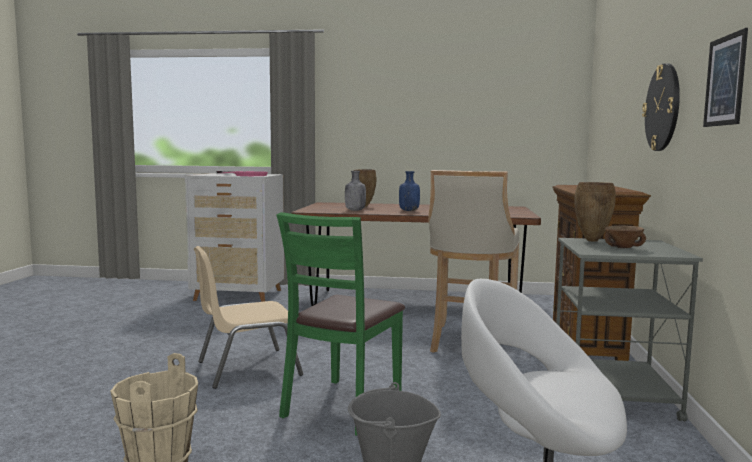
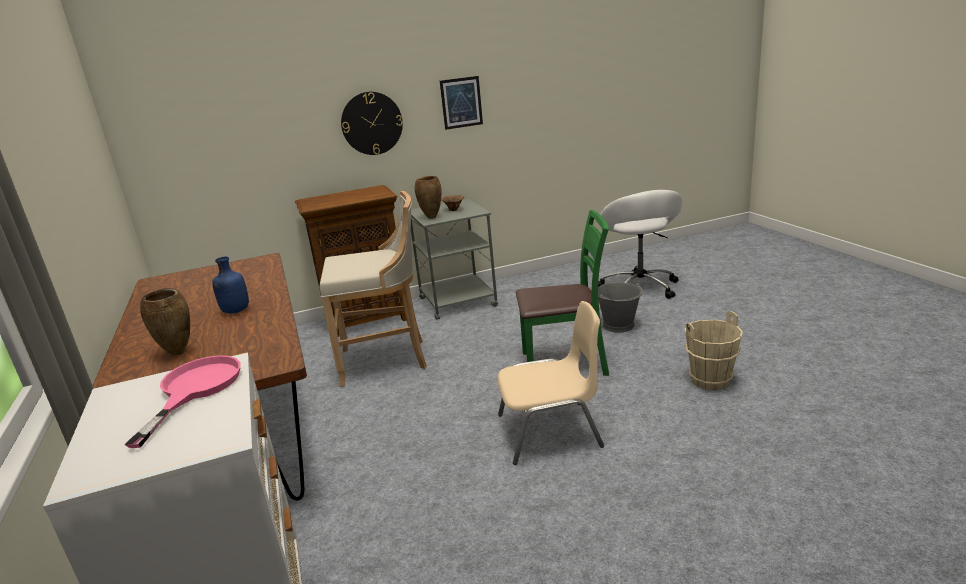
camera: 115 degrees left, 15 degrees up
beige chair [194,246,303,389] -> beige chair turned 45 degrees counterclockwise [498,301,604,465]
grey bottle [345,171,366,211] -> none

